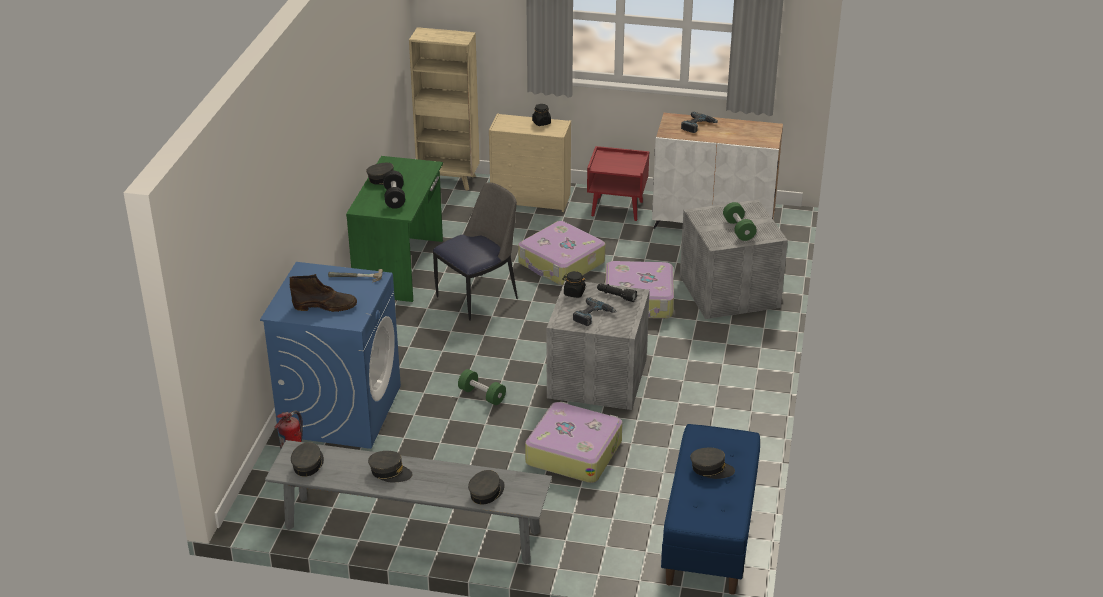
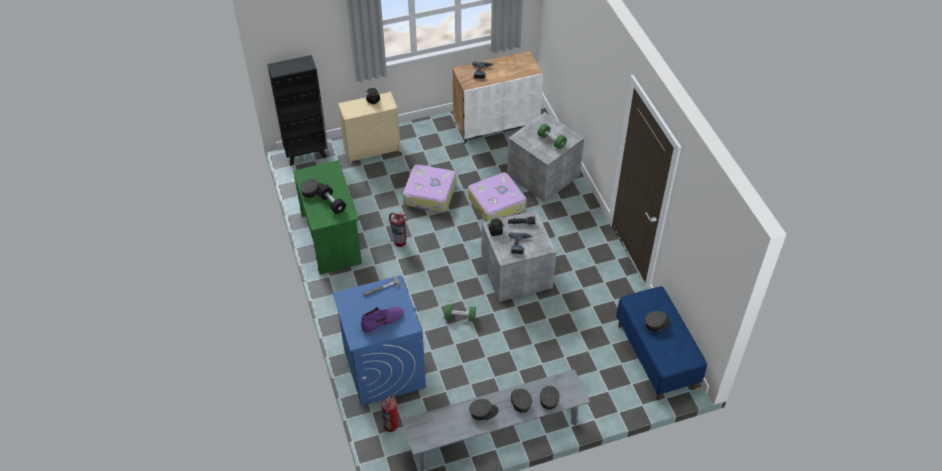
camera: 30 degrees left, 15 degrees up
brown boot [289,274,357,312] -> purple boot [361,307,404,333]
grey cap [291,442,324,477] -> grey cap moved to [511,389,532,413]
beige bookcase [409,27,480,191] -> black bookcase [267,55,328,166]
chair [433,182,518,321] -> fire extinguisher [389,212,407,247]
suitcase [525,401,622,483] -> none
red nightstand [587,146,649,221] -> none

